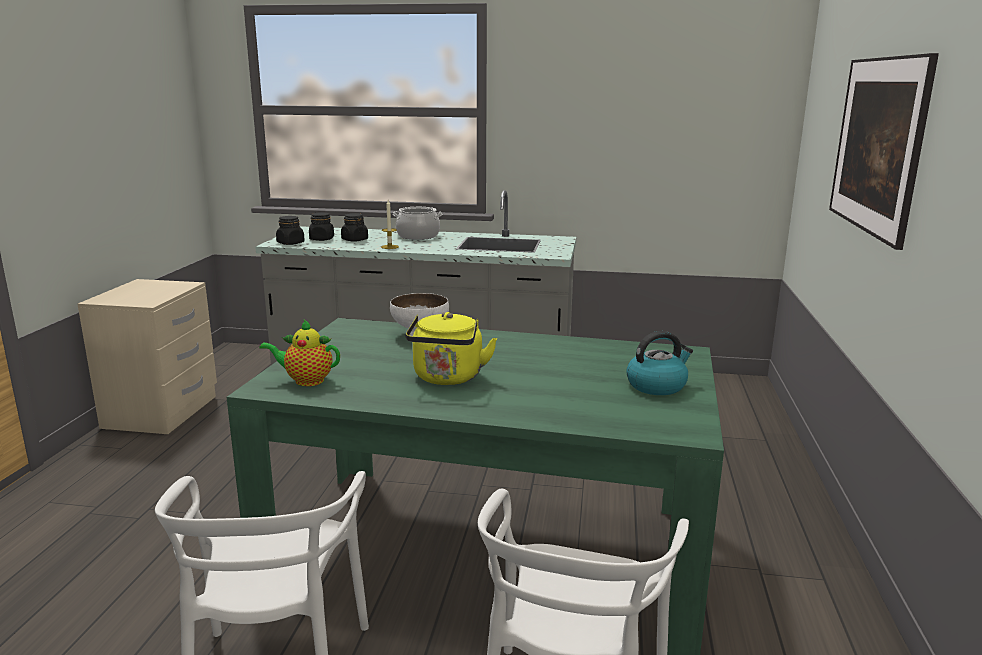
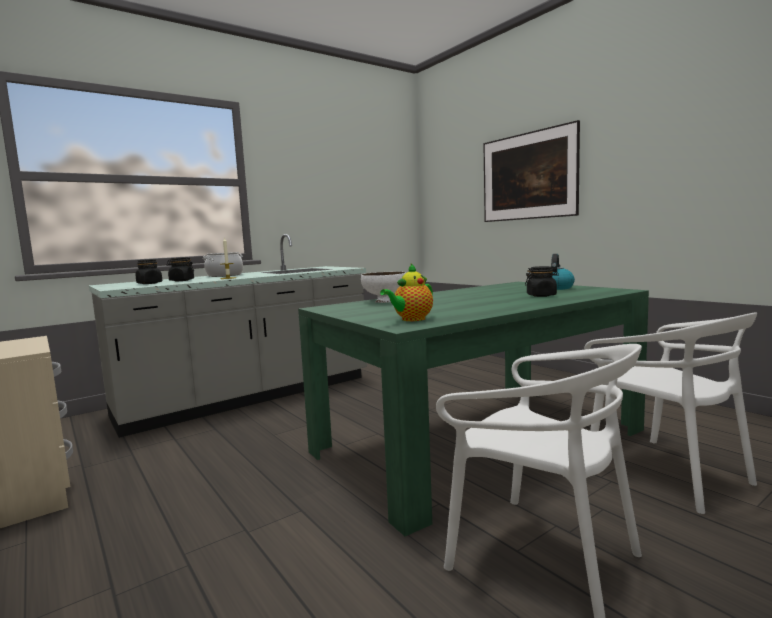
camera: 45 degrees left, 10 degrees down
black jar [276,216,305,245] -> black jar moved to [525,266,559,297]
yellow kettle [405,312,497,385] -> none

